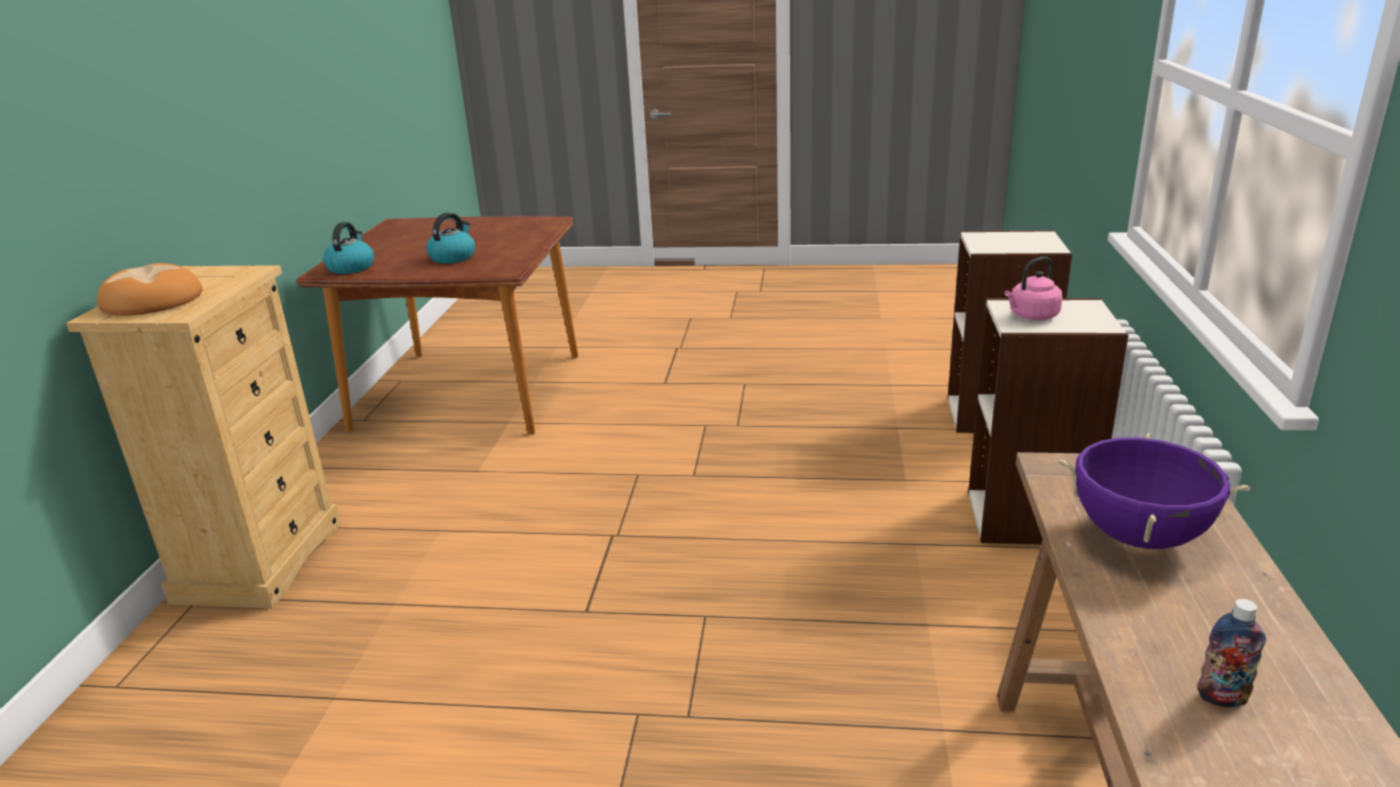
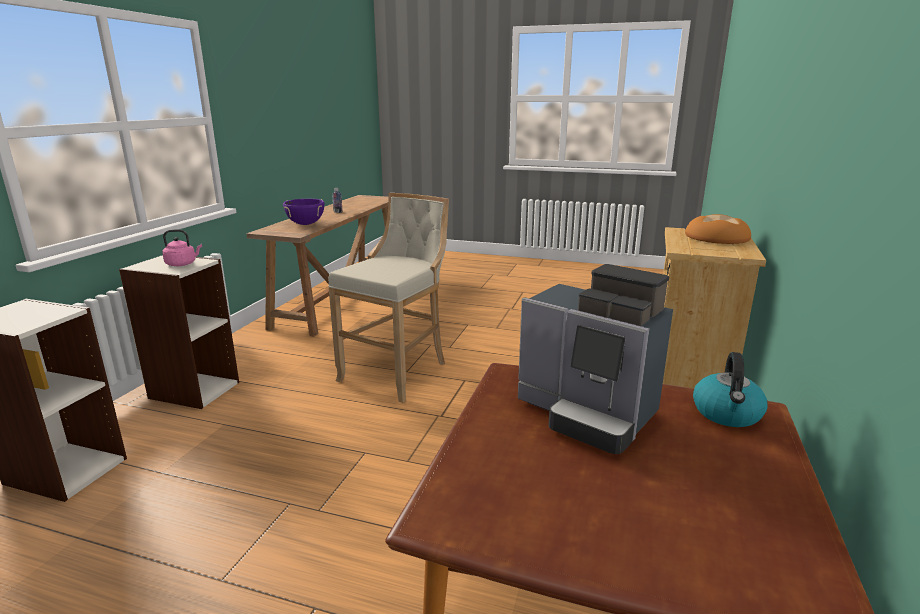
camera: 170 degrees left, 5 degrees down
kettle [426,213,475,264] -> coffee machine [518,264,673,454]
none -> beige stool [328,193,449,403]

